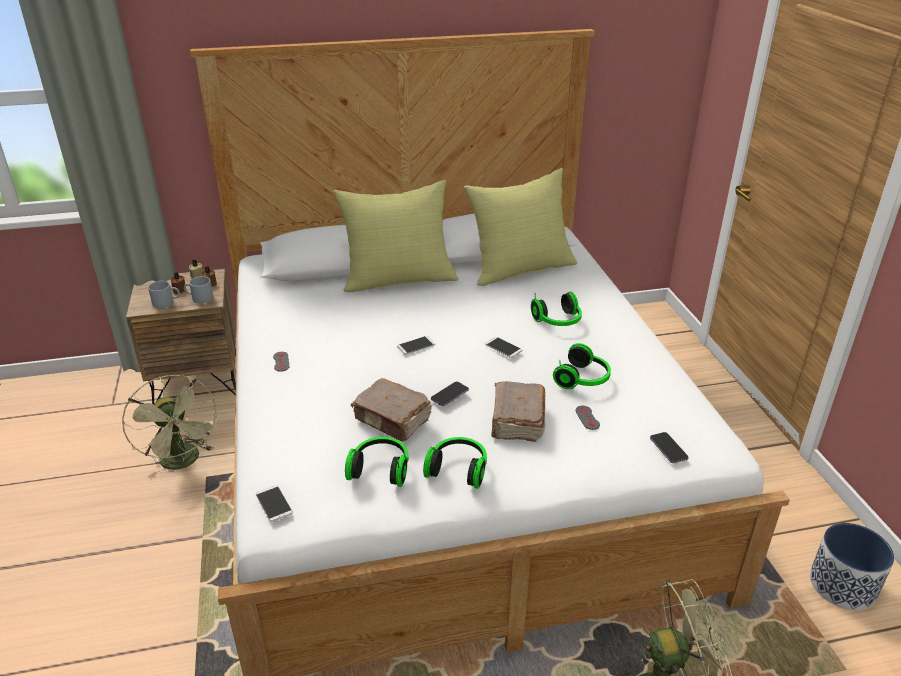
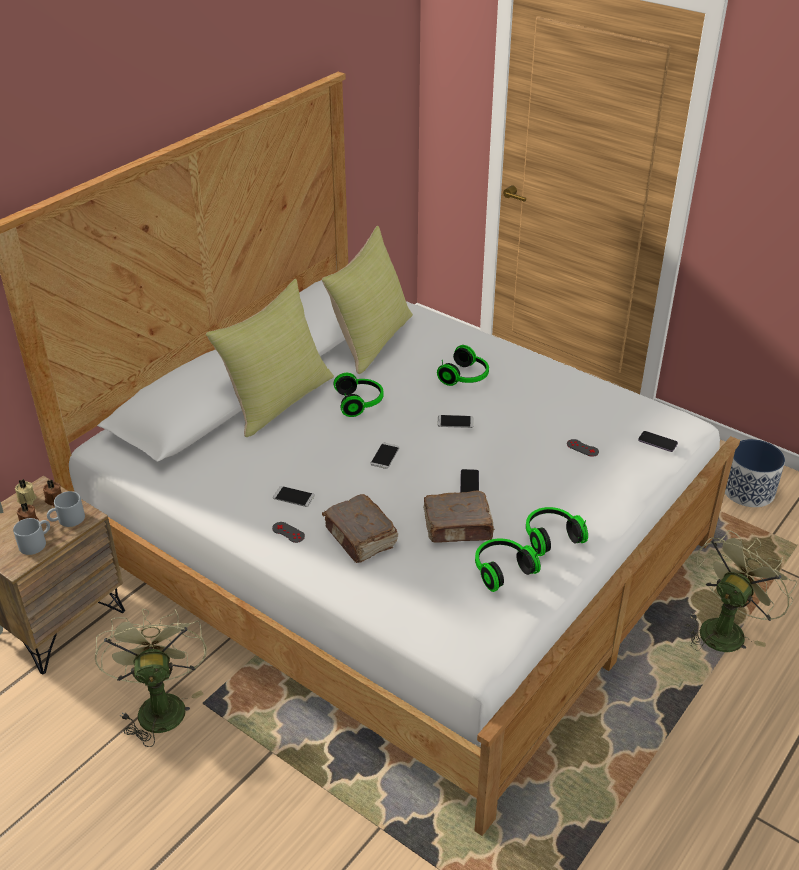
camera: 40 degrees left, 5 degrees up
green fan [122,375,219,478] -> green fan turned 120 degrees counterclockwise [95,608,207,747]
phone [256,485,293,522] -> phone moved to [273,486,315,507]
brown book [491,381,546,442] -> brown book moved to [322,494,398,563]
headphones [553,343,611,389] -> headphones moved to [334,373,383,417]

